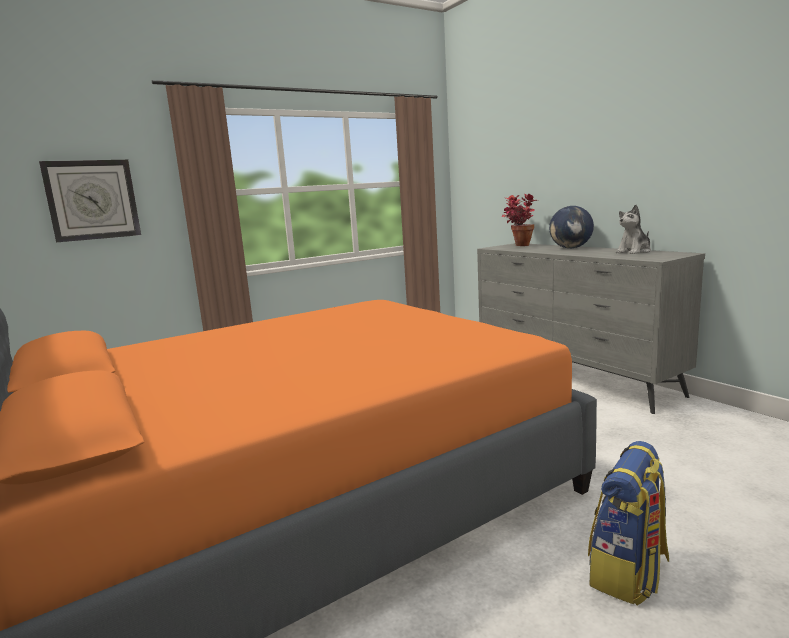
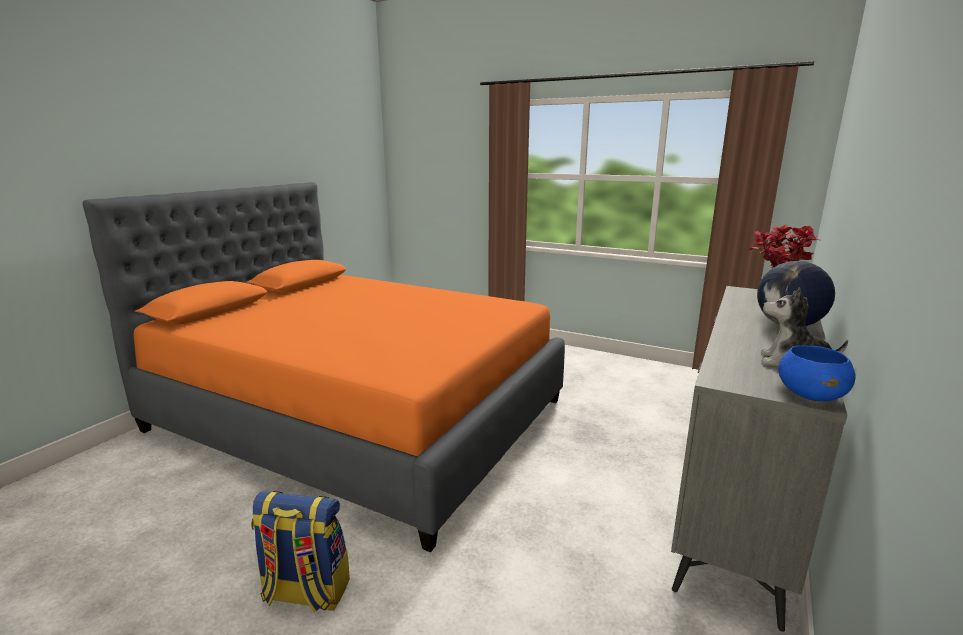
camera: 60 degrees right, 5 degrees up
wall clock [39,160,141,242] -> none
none -> blue bowl [778,345,856,401]

